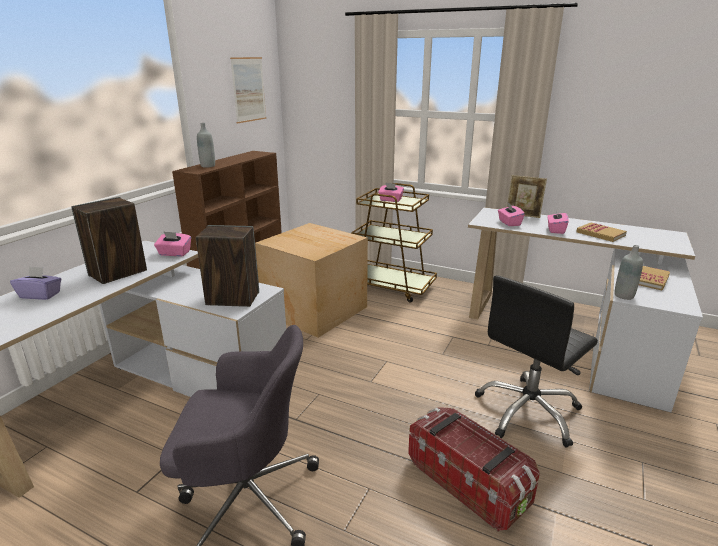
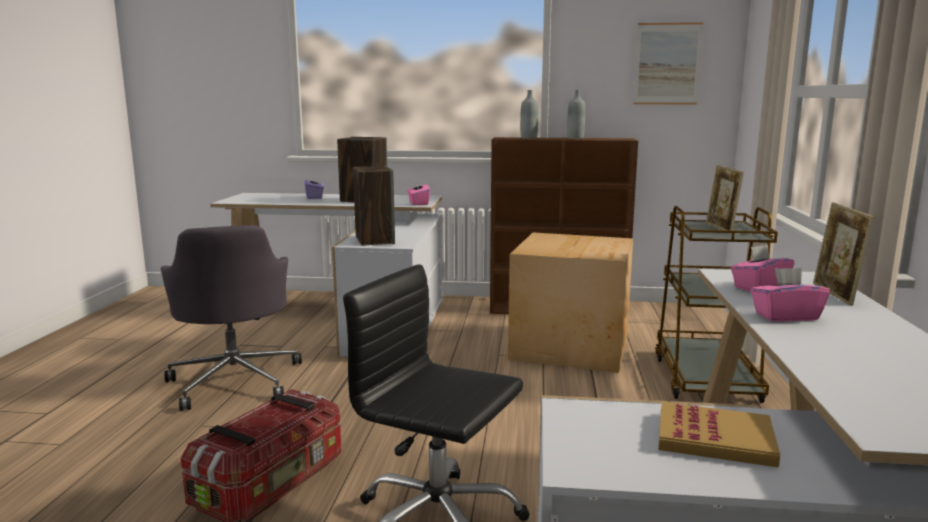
camera: 70 degrees right, 10 degrees down
pink tissue box [378,183,404,202] -> picture frame [706,165,744,234]
book [576,222,627,242] -> none
grey bottle [615,245,643,300] -> grey bottle moved to [567,90,585,139]

